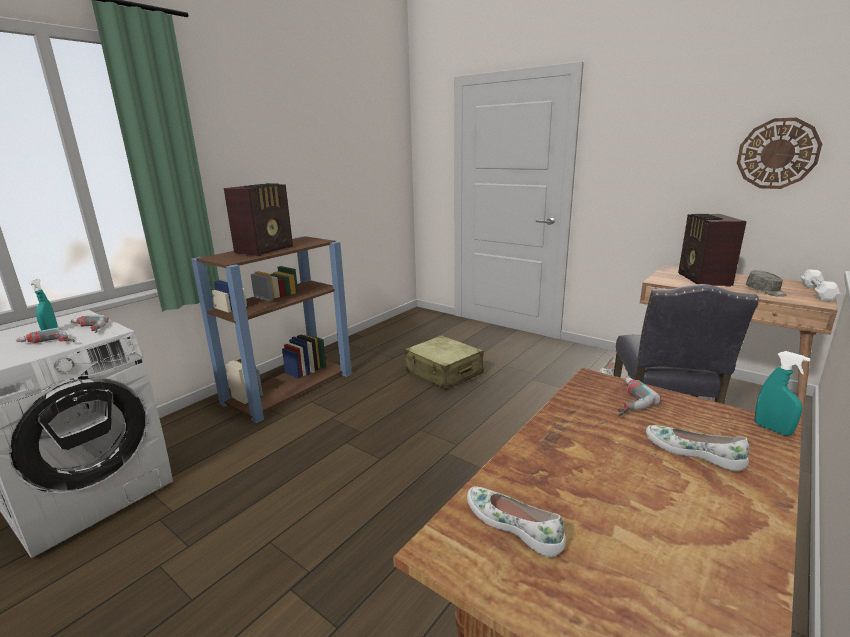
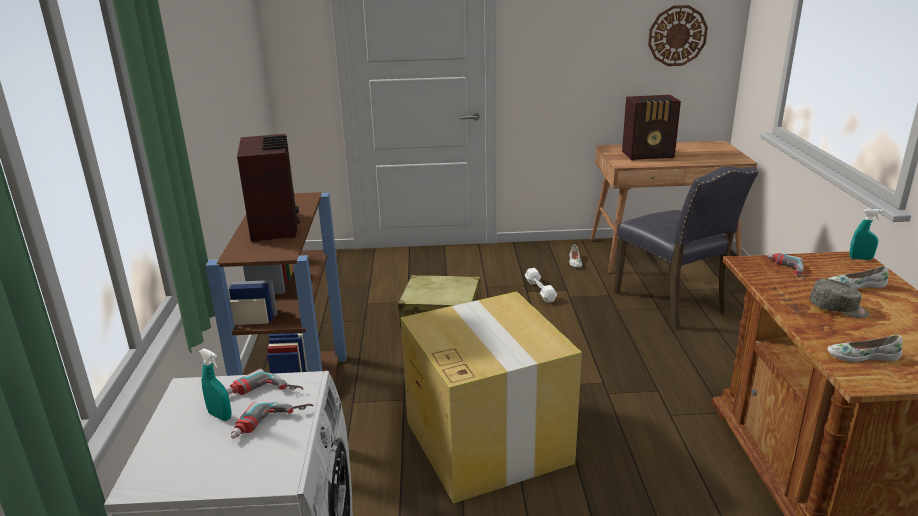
camera: 40 degrees left, 5 degrees up
radio [678,214,747,287] -> radio turned 60 degrees counterclockwise [622,95,681,161]
grey cap [746,270,787,297] -> grey cap moved to [809,279,869,318]
white dumbbell [801,269,841,302] -> white dumbbell moved to [524,268,557,303]
none -> cardboard box [401,292,582,504]

